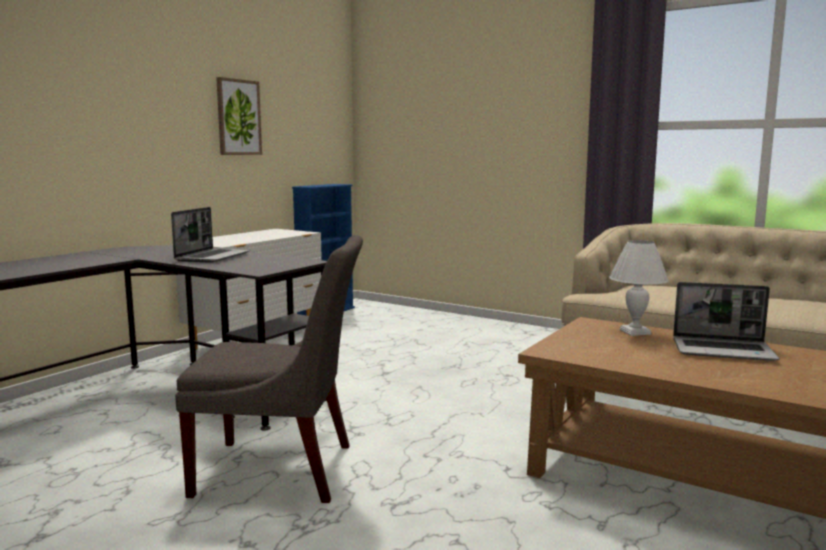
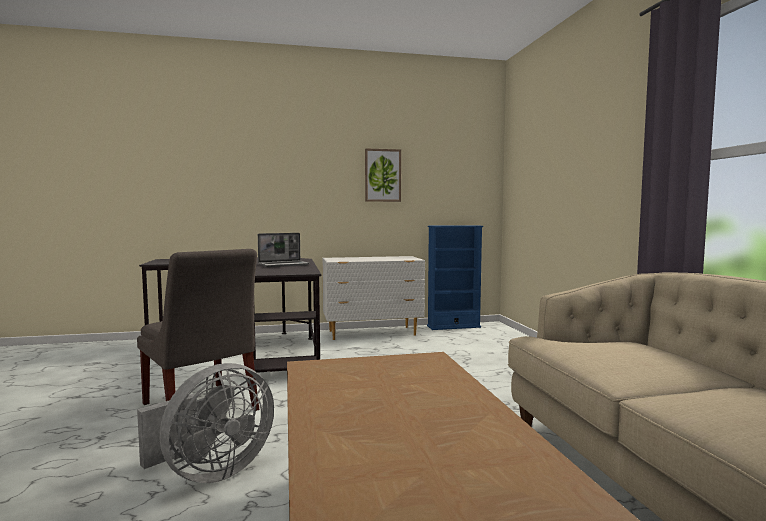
camera: 45 degrees right, 5 degrees down
white table lamp [609,240,669,336] -> none
laptop [673,282,779,361] -> none
none -> grey fan [137,363,274,483]

